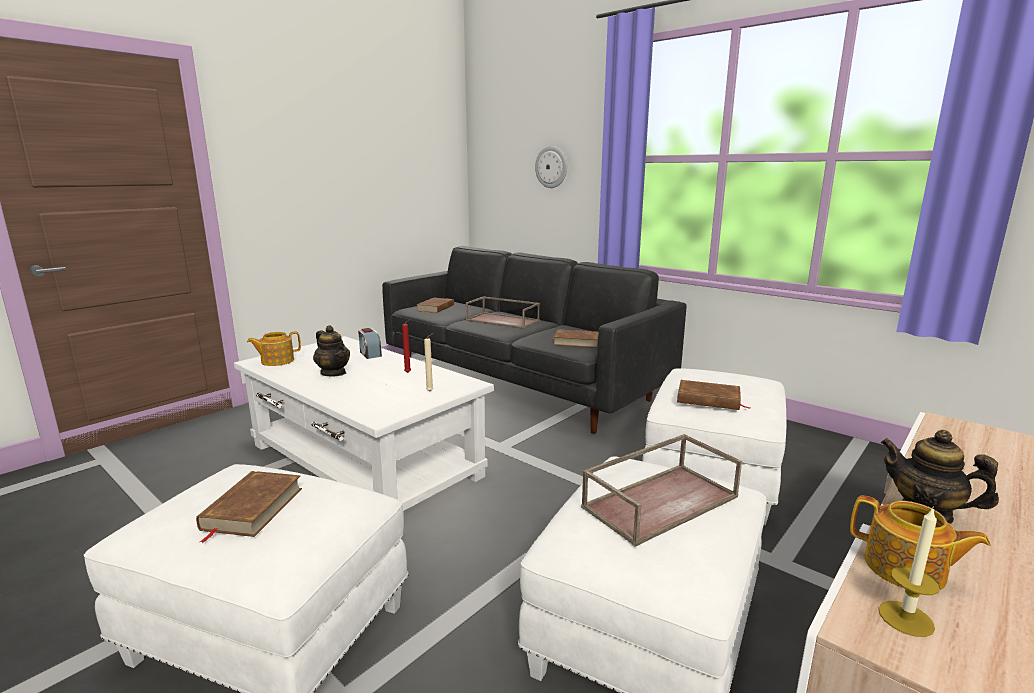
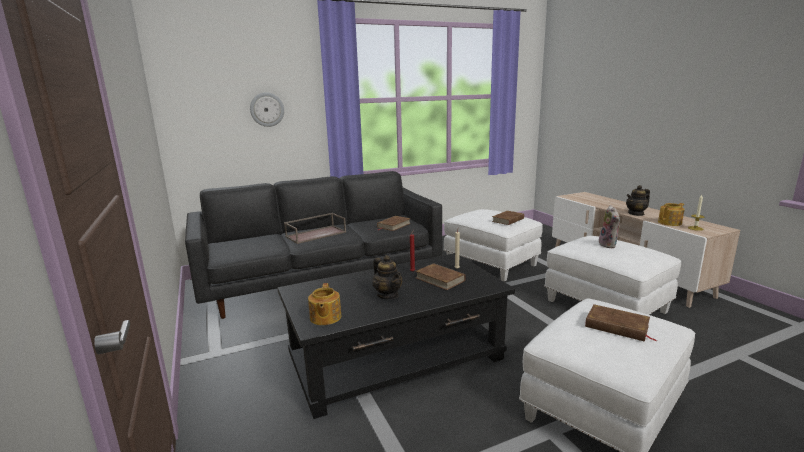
camera: 65 degrees left, 0 degrees up
white coffee table [234,336,494,511] -> black coffee table [277,253,515,419]
teapot [313,325,350,376] -> teapot turned 75 degrees clockwise [372,255,402,299]
alarm clock [358,328,382,359] -> none
brown book [416,298,454,313] -> brown book moved to [415,263,466,290]
brown tray [581,434,742,547] -> plush toy [599,205,620,248]

